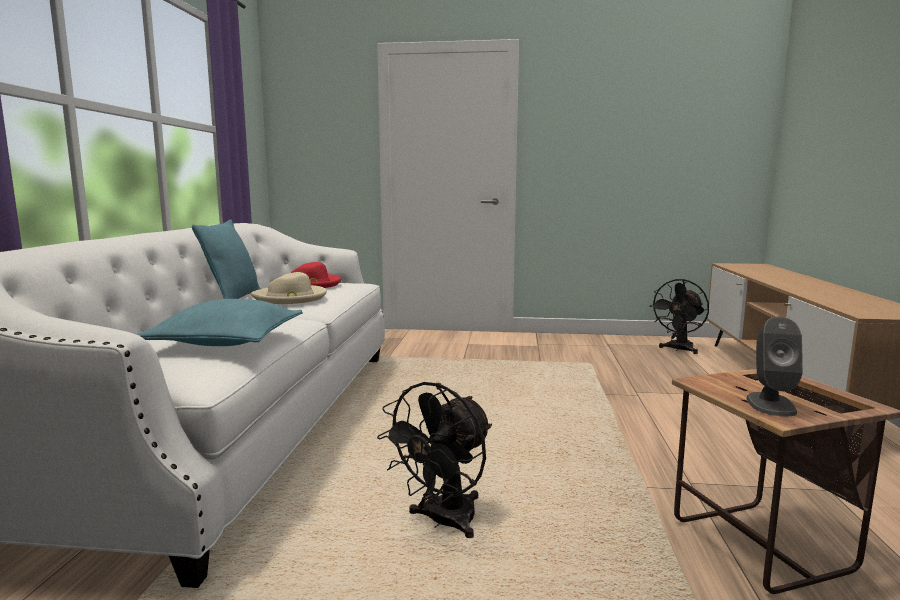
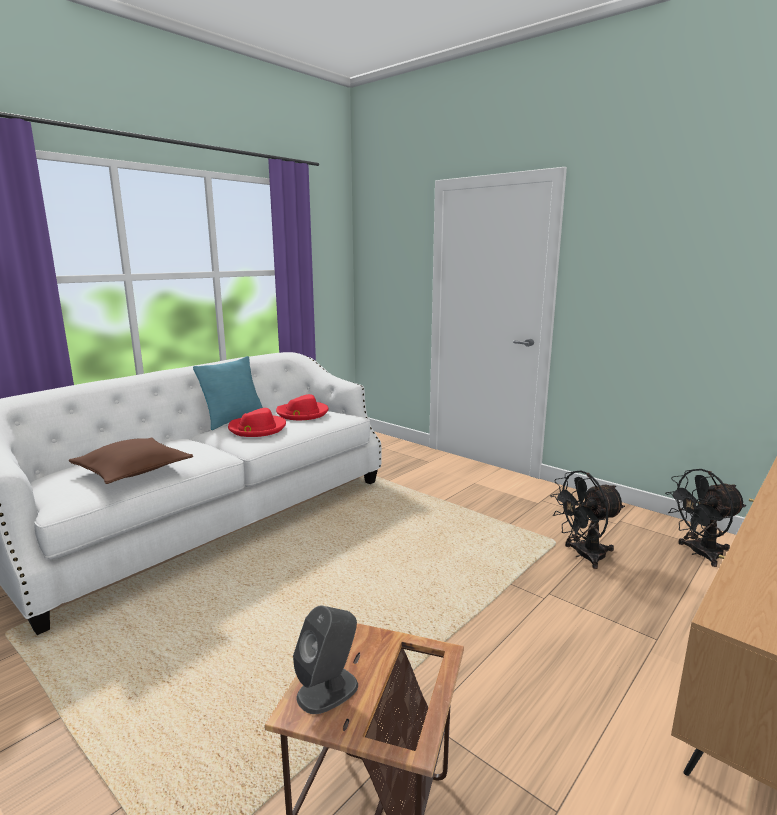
camera: 35 degrees right, 5 degrees up
turquoise pillow [136,299,303,346] -> brown pillow [69,437,193,484]
beige hat [251,272,327,304] -> red hat [228,408,286,437]
black fan [377,382,492,538] -> black fan moved to [550,470,625,569]

